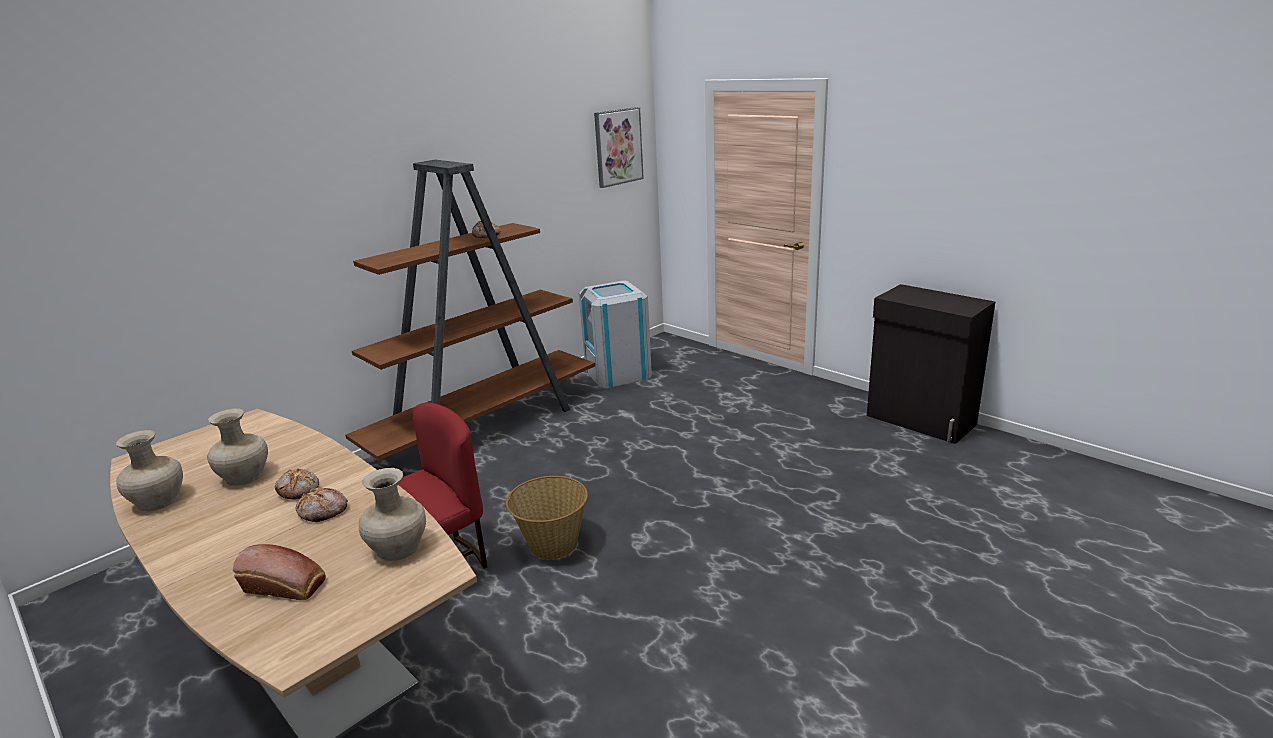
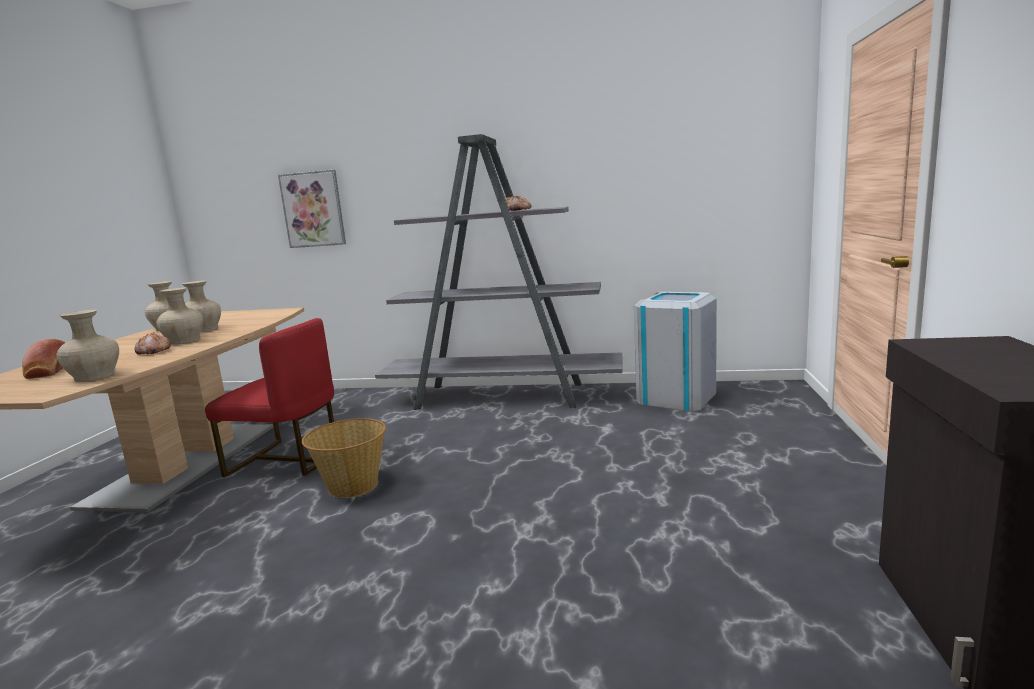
camera: 55 degrees right, 10 degrees down
bread [275,468,319,499] -> beige vase [156,287,203,344]
brown bookcase [345,160,595,461] -> grey bookcase [375,134,622,410]
picture [594,107,644,188] -> picture moved to [278,170,346,248]

